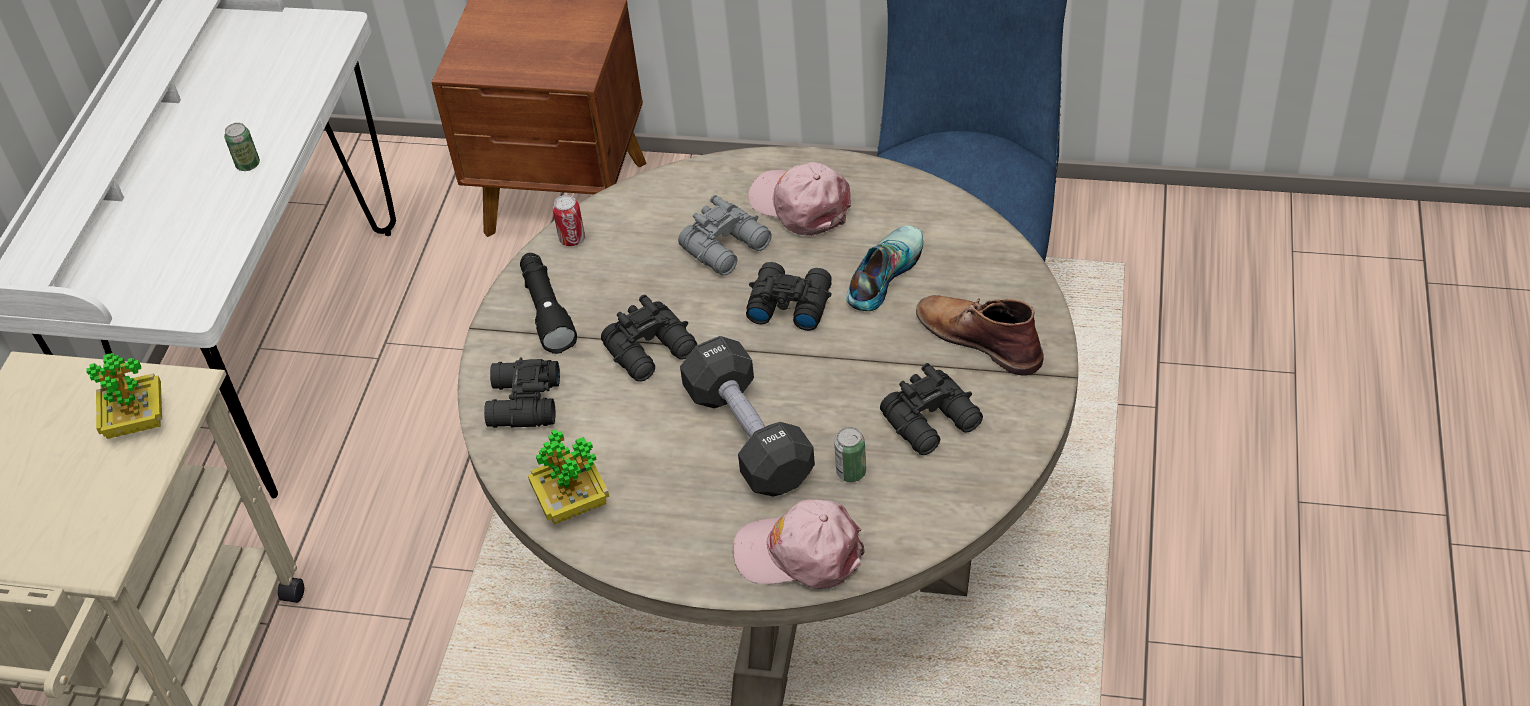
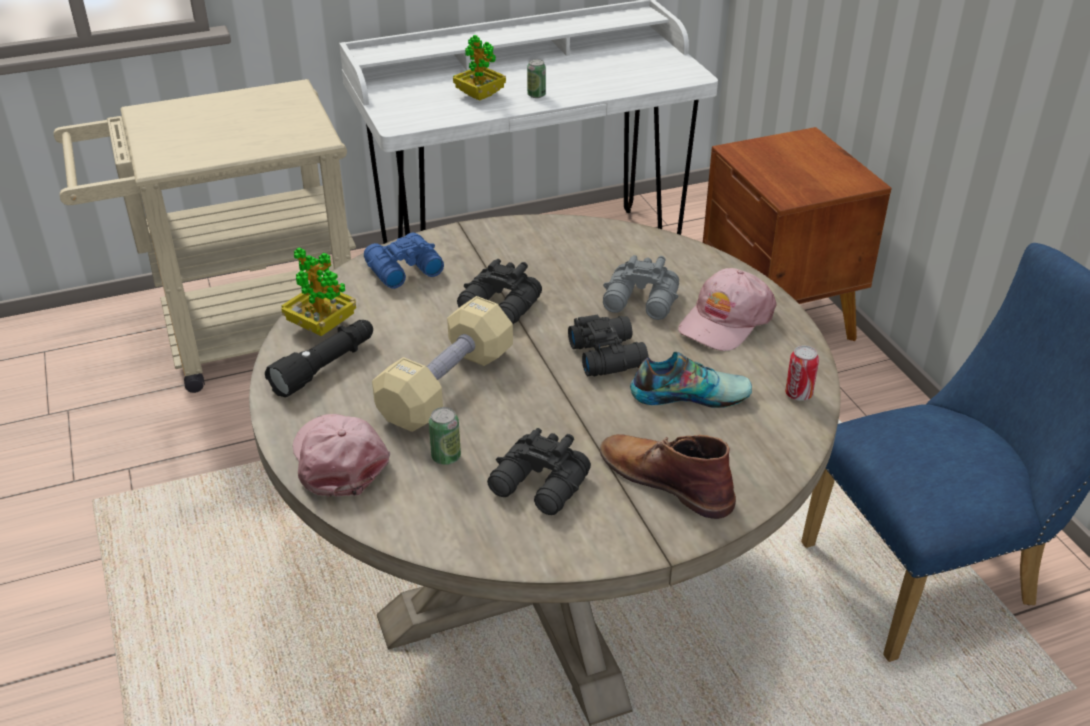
camera: 55 degrees right, 10 degrees down
potted plant [86,353,162,439] -> potted plant moved to [453,35,506,101]
black binoculars [484,358,560,428] -> blue binoculars [364,233,444,289]
black flashlight [520,253,577,354] -> black flashlight moved to [265,320,373,398]
can [553,195,585,246] -> can moved to [785,346,819,401]
black dumbbell [680,336,815,497] -> beige dumbbell [372,296,513,432]
pink cap [748,162,851,236] -> pink cap turned 150 degrees counterclockwise [678,268,777,351]
brown boot [916,295,1044,376] -> brown boot turned 60 degrees counterclockwise [600,434,736,519]

